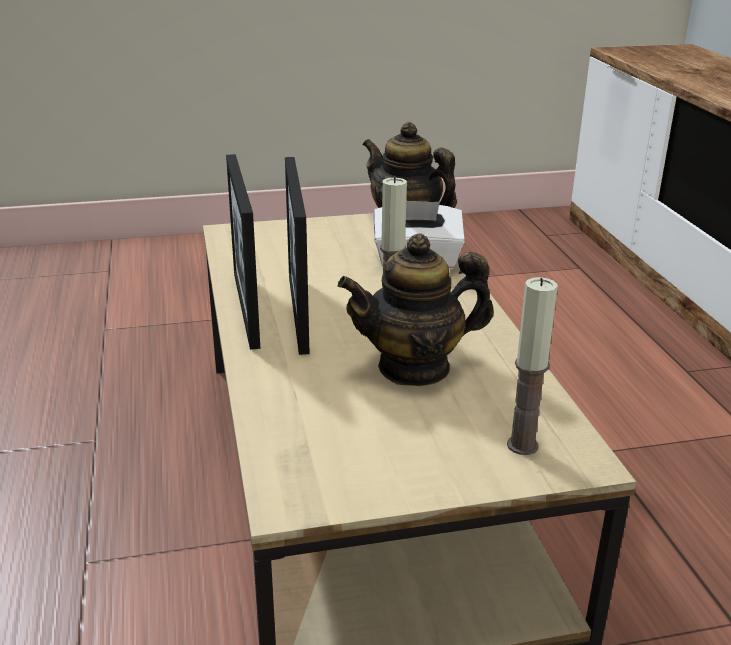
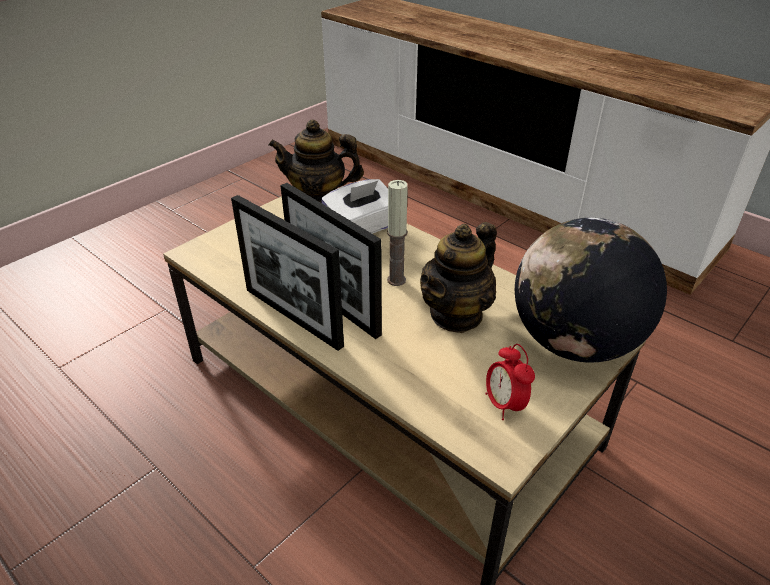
camera: 35 degrees left, 10 degrees up
candle [507,277,557,455] -> globe [515,218,667,363]
none -> alarm clock [485,344,535,420]

